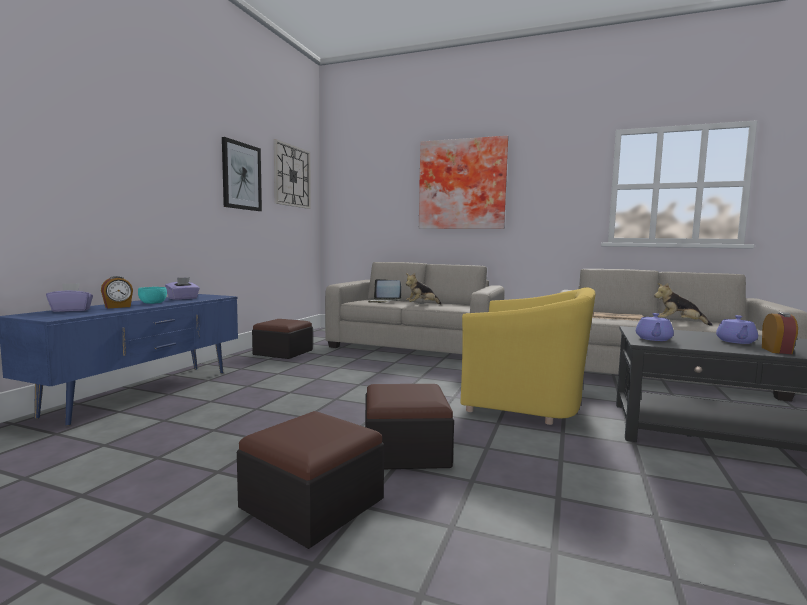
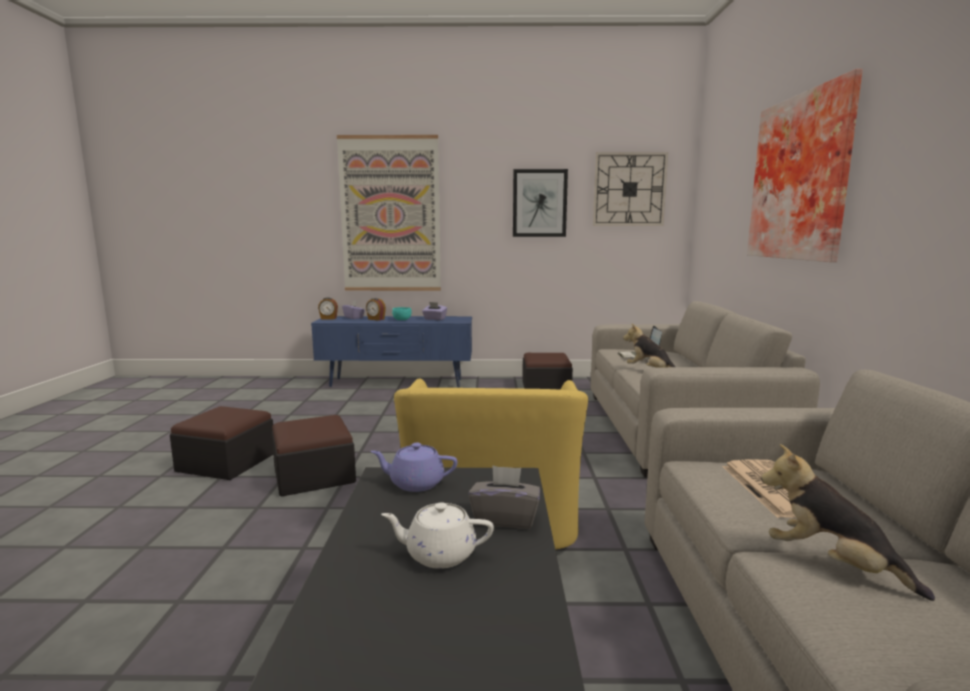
camera: 70 degrees right, 5 degrees up
plush toy [654,283,712,326] -> plush toy turned 45 degrees counterclockwise [761,444,935,601]
purple teapot [716,315,758,344] -> white teapot [381,502,494,569]
alarm clock [762,312,798,354] -> alarm clock moved to [318,297,338,319]
none -> picture [337,135,441,291]
none -> grey tissue box [468,466,540,529]

